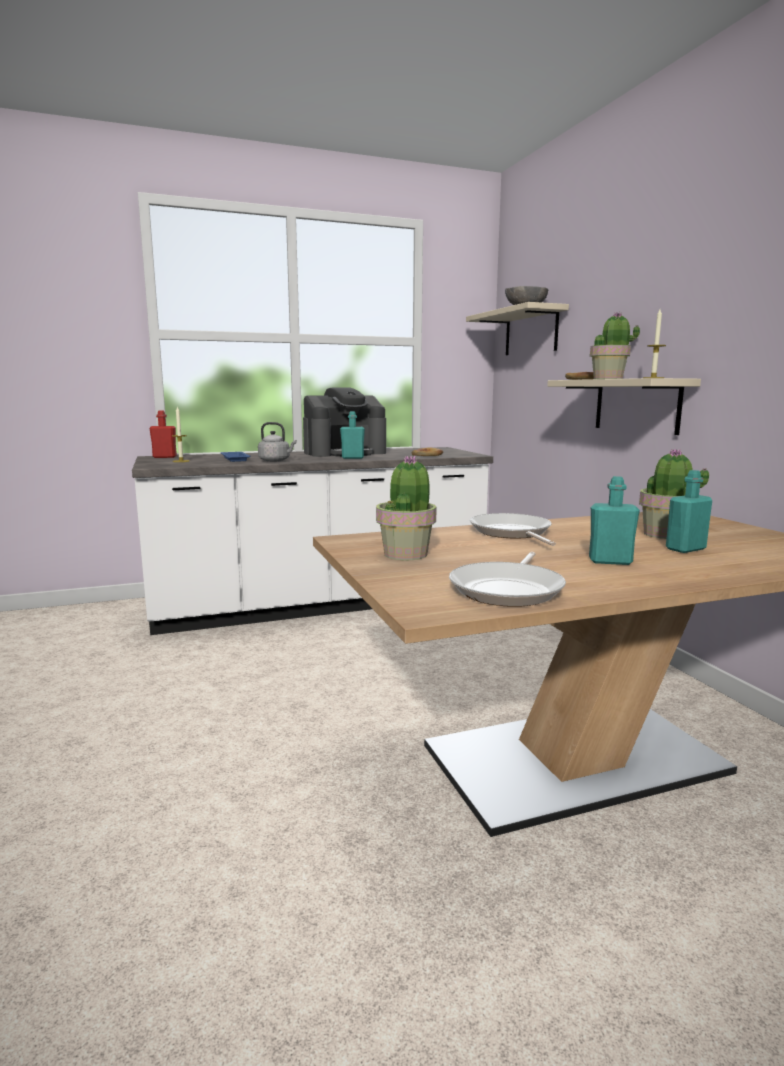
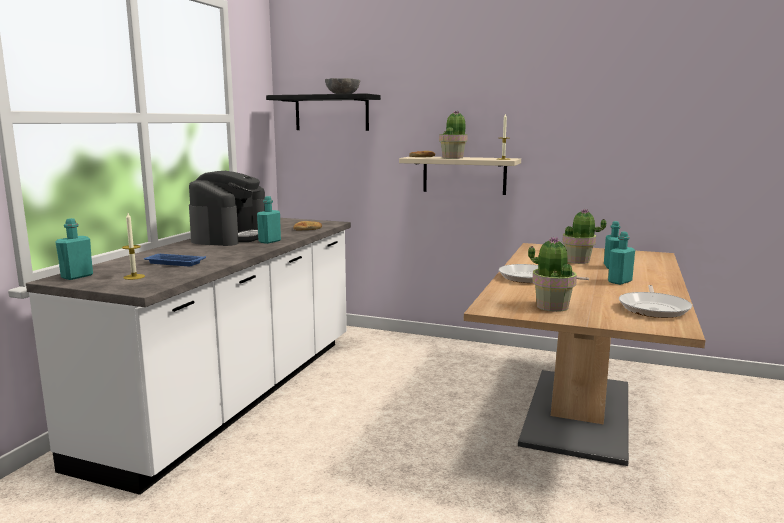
camera: 50 degrees left, 0 degrees up
red bottle [149,411,177,458] -> turquoise bottle [55,218,93,280]
grey kettle [258,422,296,462] -> none
frying pan [449,552,566,607] -> frying pan turned 45 degrees clockwise [619,285,692,318]
beige shelf [466,302,569,355] -> black shelf [266,93,381,131]

